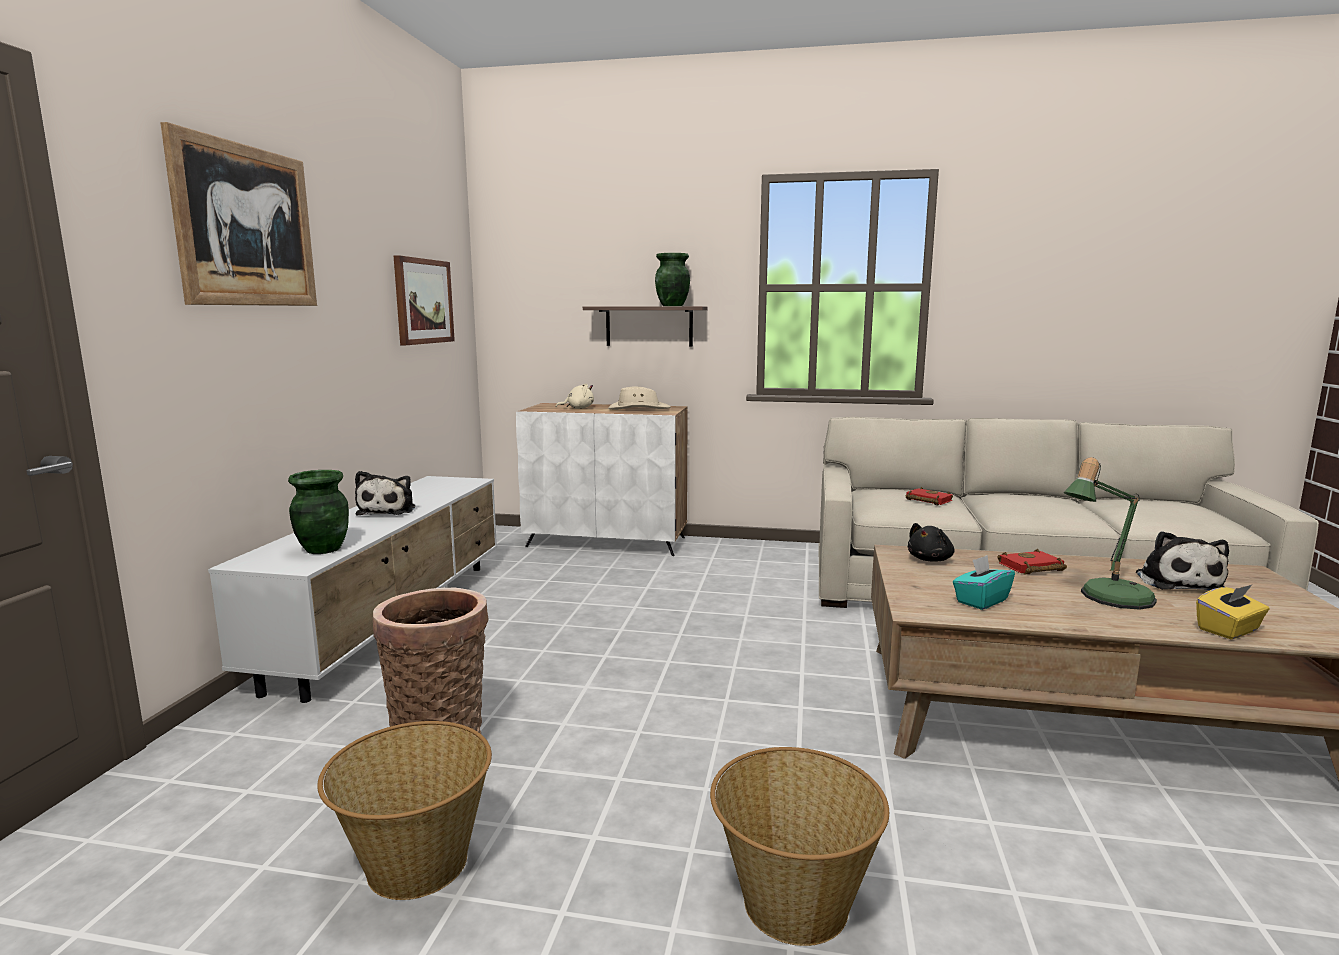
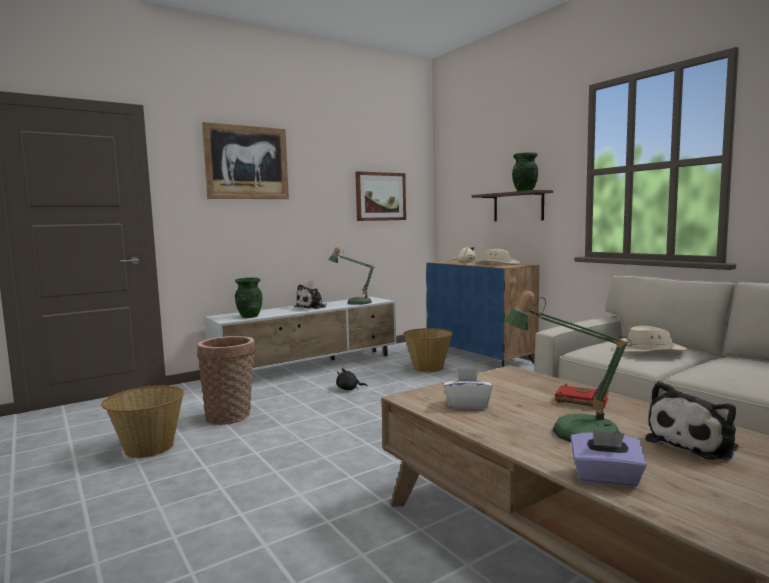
camera: 45 degrees right, 5 degrees down
white cabinet [516,403,688,556] -> blue cabinet [426,260,539,367]
basket [710,747,889,946] -> basket moved to [403,328,453,372]
red book [906,487,953,505] -> beige hat [614,326,688,353]
black plush toy [908,523,954,562] -> black plush toy moved to [336,368,367,390]
turquoise tissue box [953,555,1015,610] -> white tissue box [444,368,493,409]
yellow tissue box [1196,584,1270,639] -> purple tissue box [571,430,647,487]
none -> table lamp [328,247,376,305]

